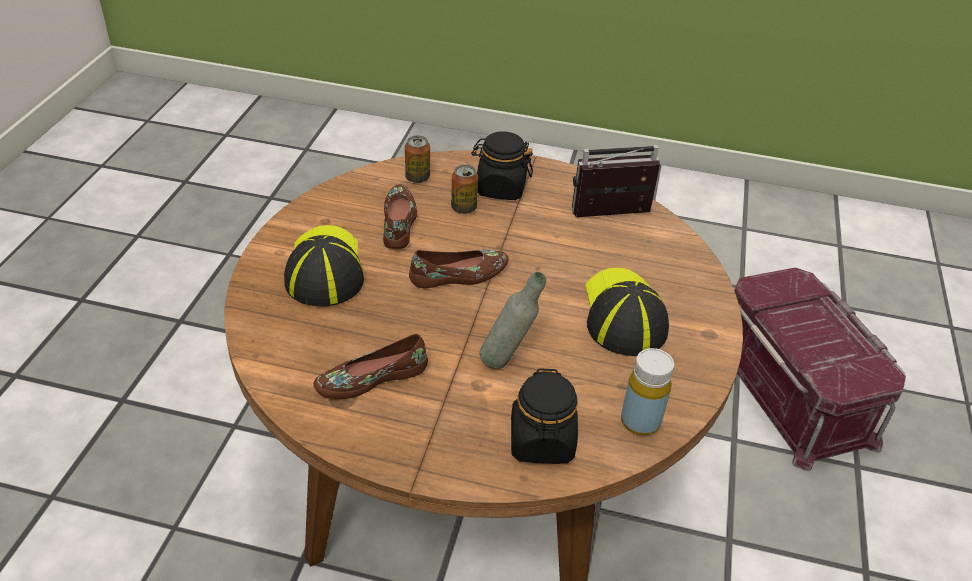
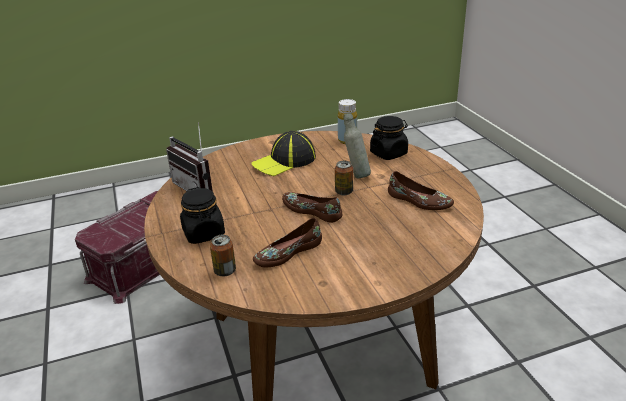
camera: 120 degrees left, 10 degrees down
cap [284,225,364,307] -> none
can [451,165,478,214] -> can moved to [335,161,353,195]

